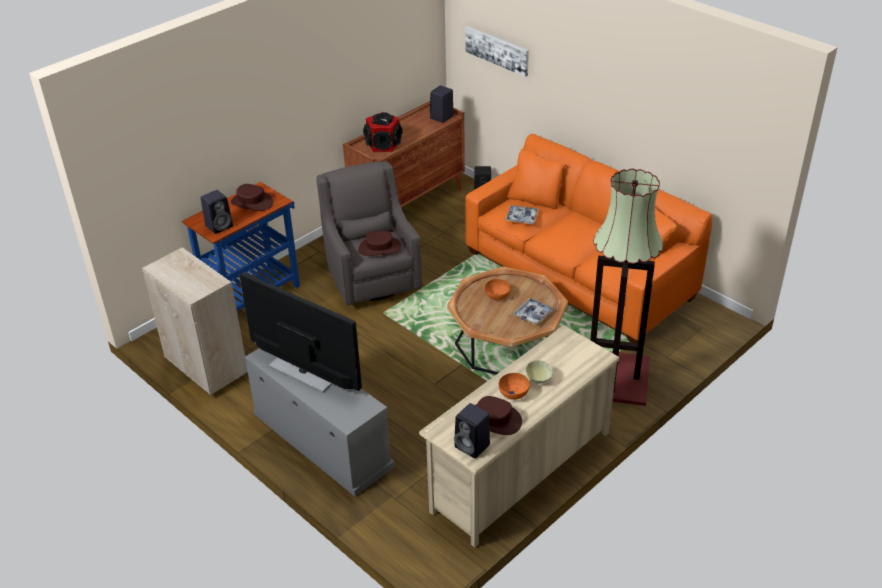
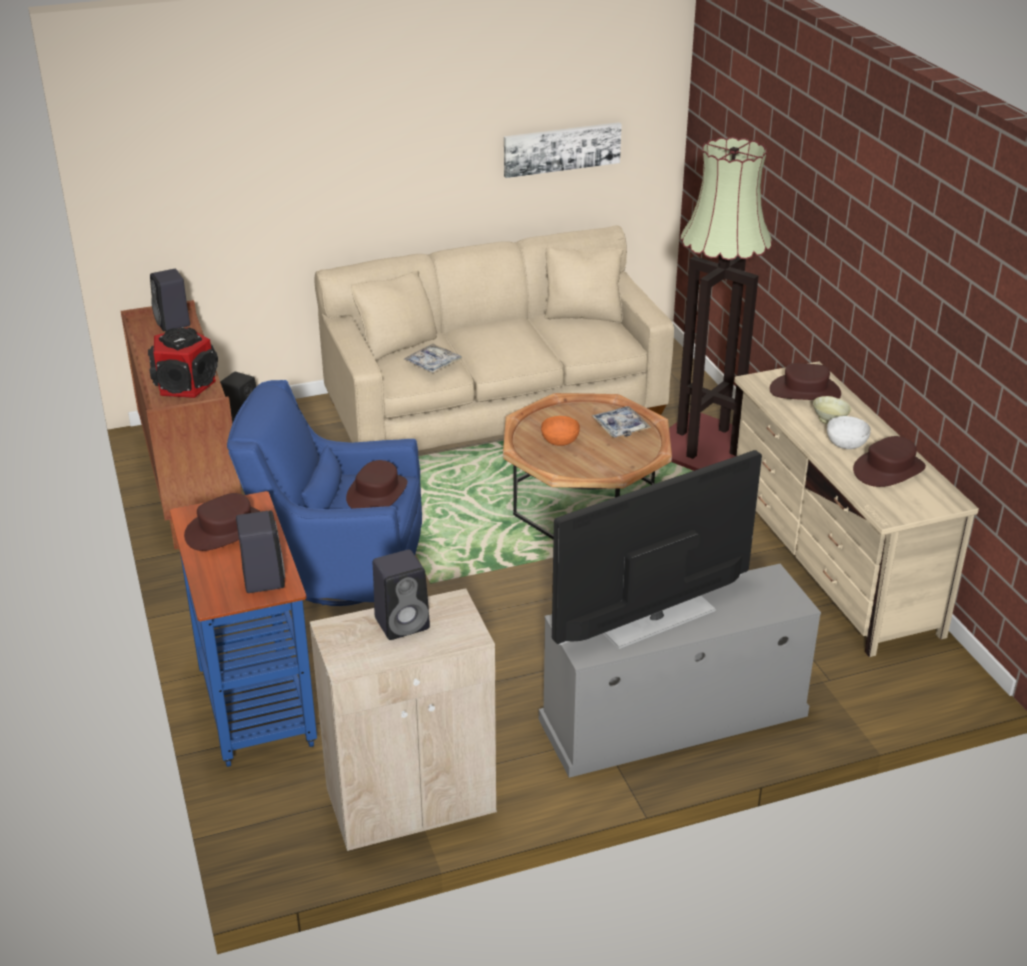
camera: 65 degrees left, 5 degrees down
grey armchair [316,161,422,305] -> blue armchair [227,380,422,606]
black speaker [454,403,490,458] -> black speaker moved to [373,550,430,640]
picture [465,26,529,77] -> picture moved to [504,122,622,178]
orange sofa [465,134,712,343] -> beige sofa [315,226,674,451]
orange bowl [499,373,530,400] -> white bowl [827,416,871,449]
none -> brown hat [769,363,841,400]

